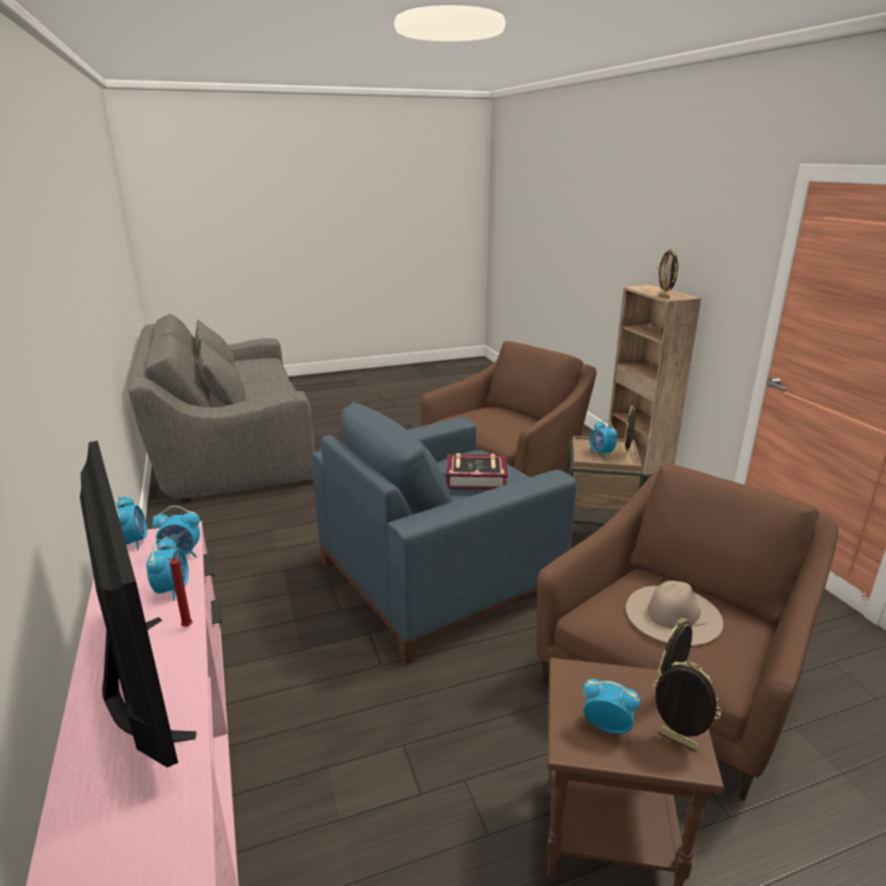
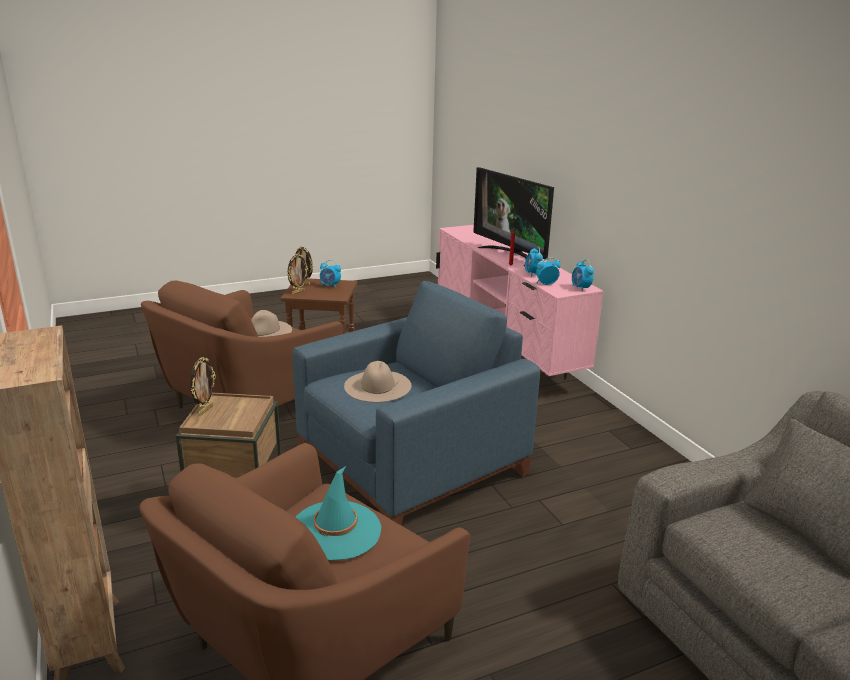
camera: 175 degrees right, 0 degrees up
book [446,453,508,490] -> beige hat [344,361,411,402]
alarm clock [589,420,617,458] -> none
picture frame [657,248,678,299] -> none
none -> turquoise hat [296,466,381,560]

